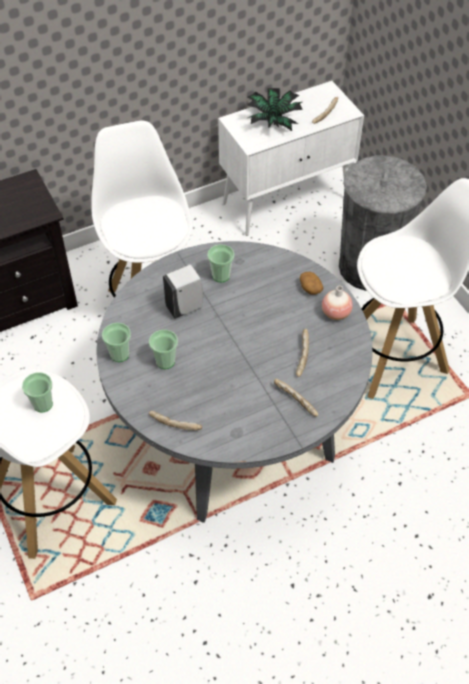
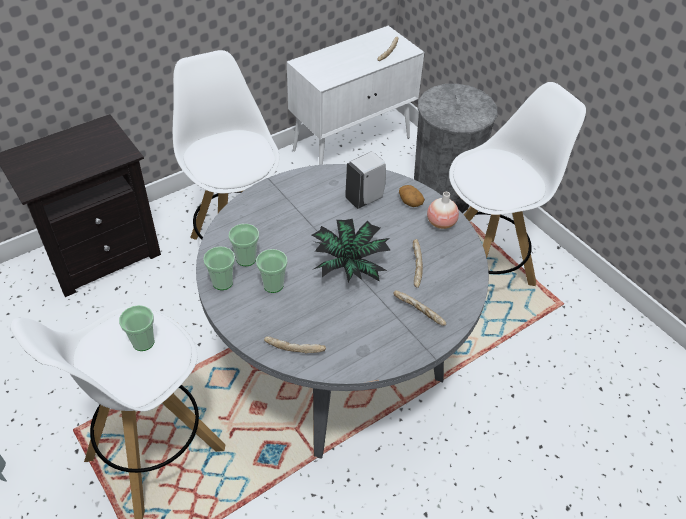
camera: 10 degrees left, 5 degrees down
white soap dispenser [163,264,203,319] -> white soap dispenser moved to [345,151,386,209]
cup [207,244,234,282] -> cup moved to [228,224,259,266]
potted plant [247,88,303,131] -> potted plant moved to [312,219,391,282]

